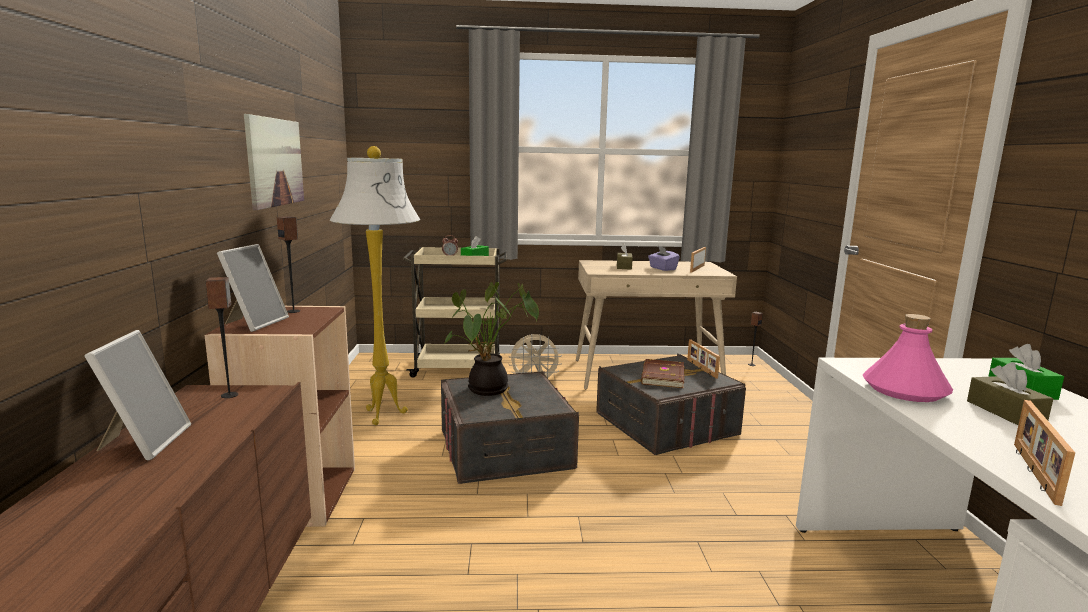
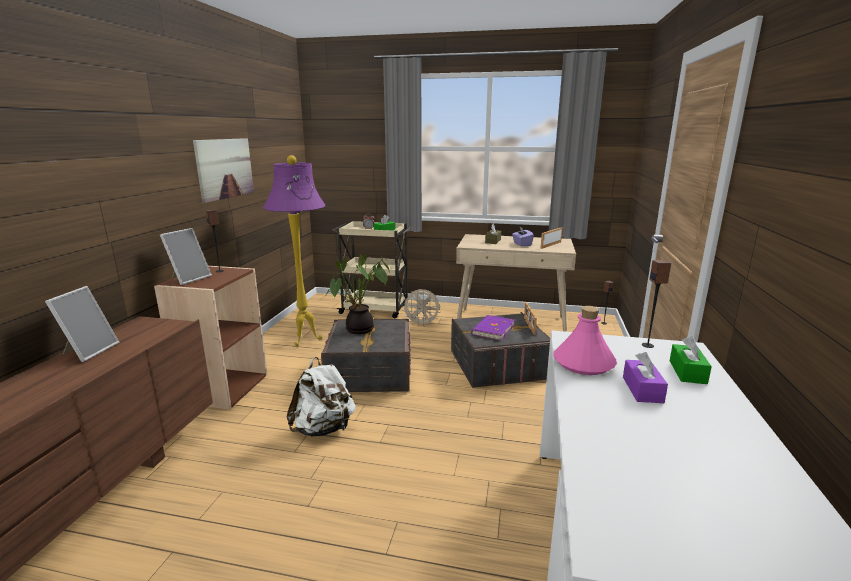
camera: 15 degrees right, 5 degrees up
speaker [206,277,238,398] -> speaker moved to [642,260,671,348]
white floor lamp [330,146,420,425] -> purple floor lamp [263,155,326,346]
brown book [641,359,685,388] -> purple book [471,315,515,340]
brown tissue box [967,362,1053,425] -> purple tissue box [623,352,668,403]
picture frame [1014,400,1075,506] -> none
none -> white backpack [287,357,356,437]

